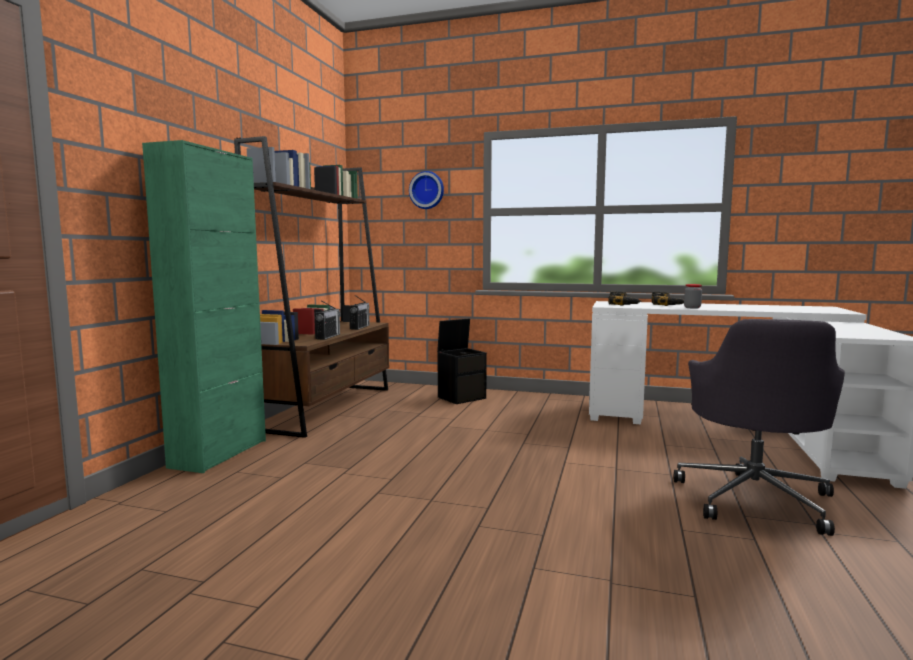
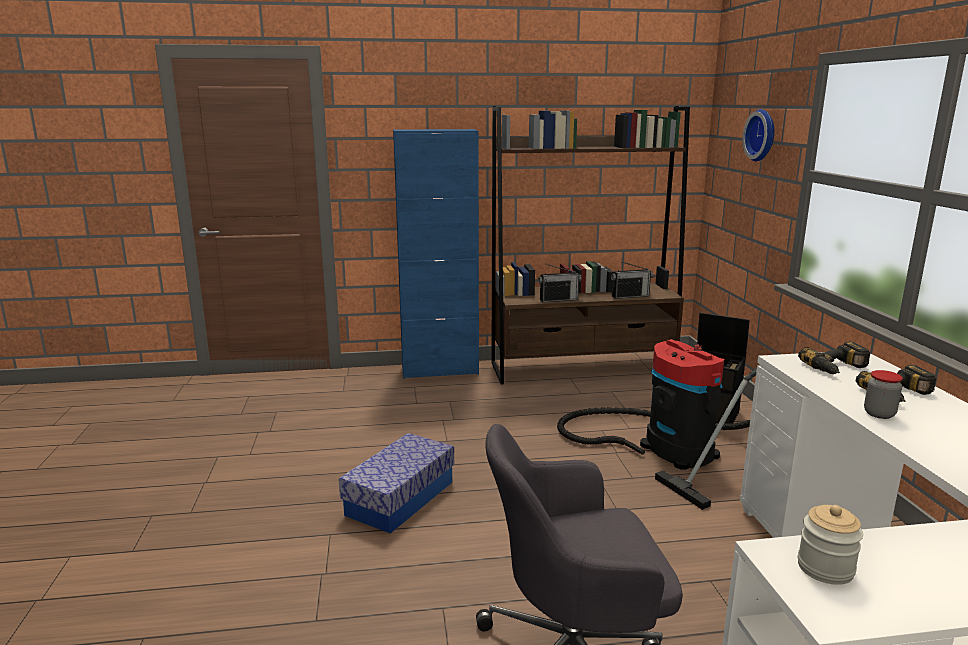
camera: 65 degrees right, 10 degrees up
green cabinet [142,140,266,473] -> blue cabinet [393,129,479,379]
none -> storage box [339,433,454,534]
none -> vacuum cleaner [557,339,757,510]
none -> jar [798,505,863,585]

